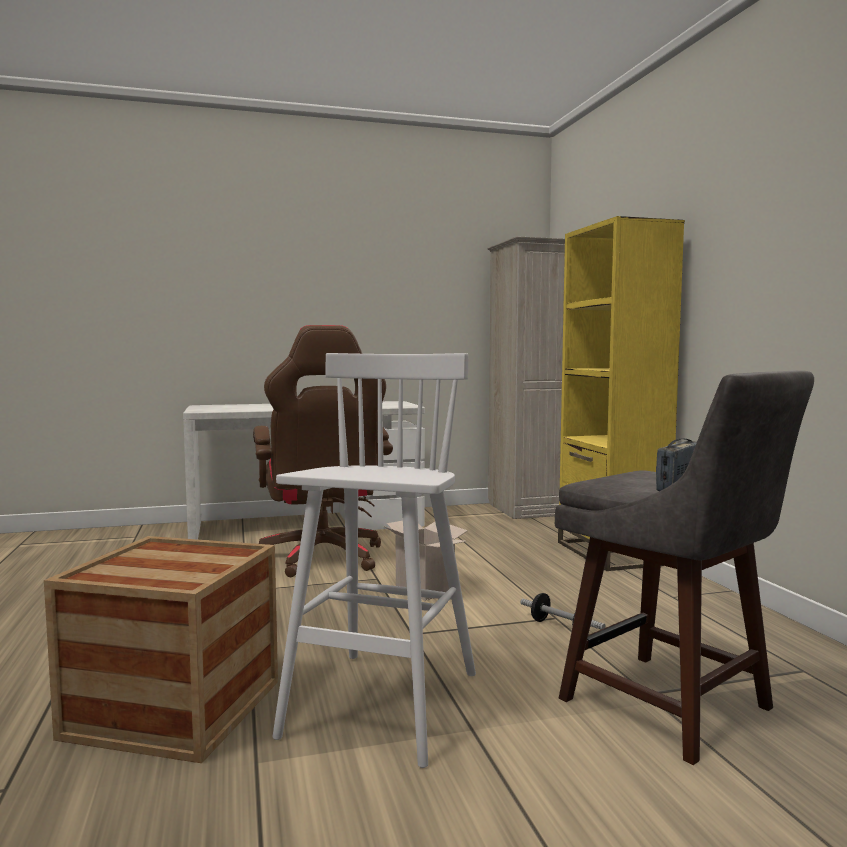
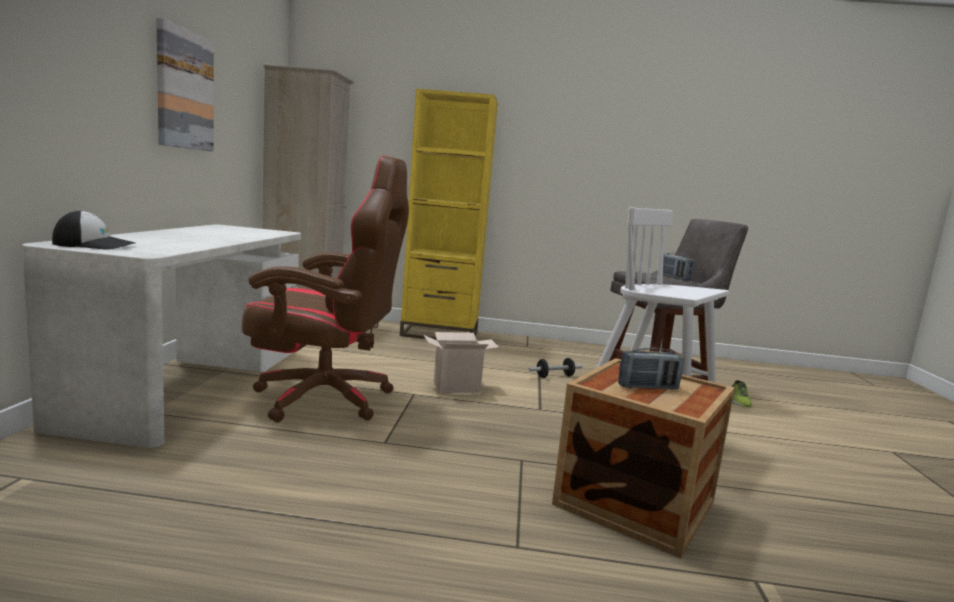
camera: 70 degrees left, 5 degrees up
none -> cap [52,210,135,249]
none -> picture [156,18,214,151]
none -> radio [618,348,684,390]
none -> shoe [732,380,752,407]

